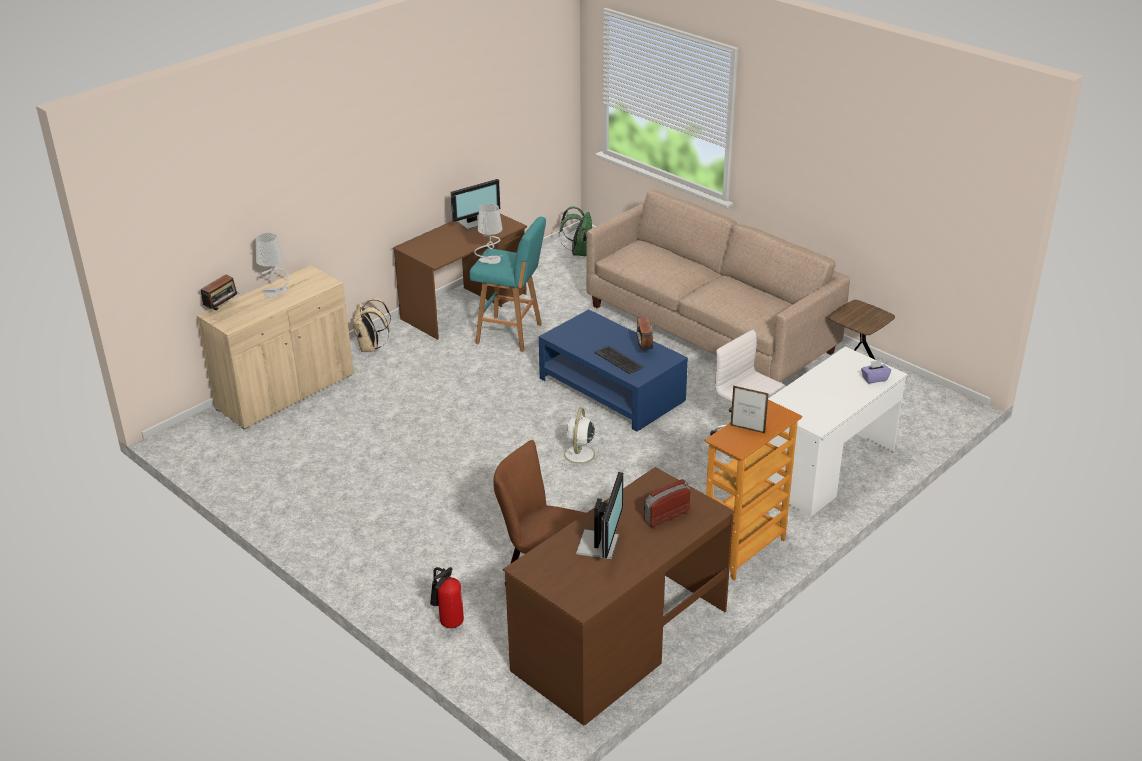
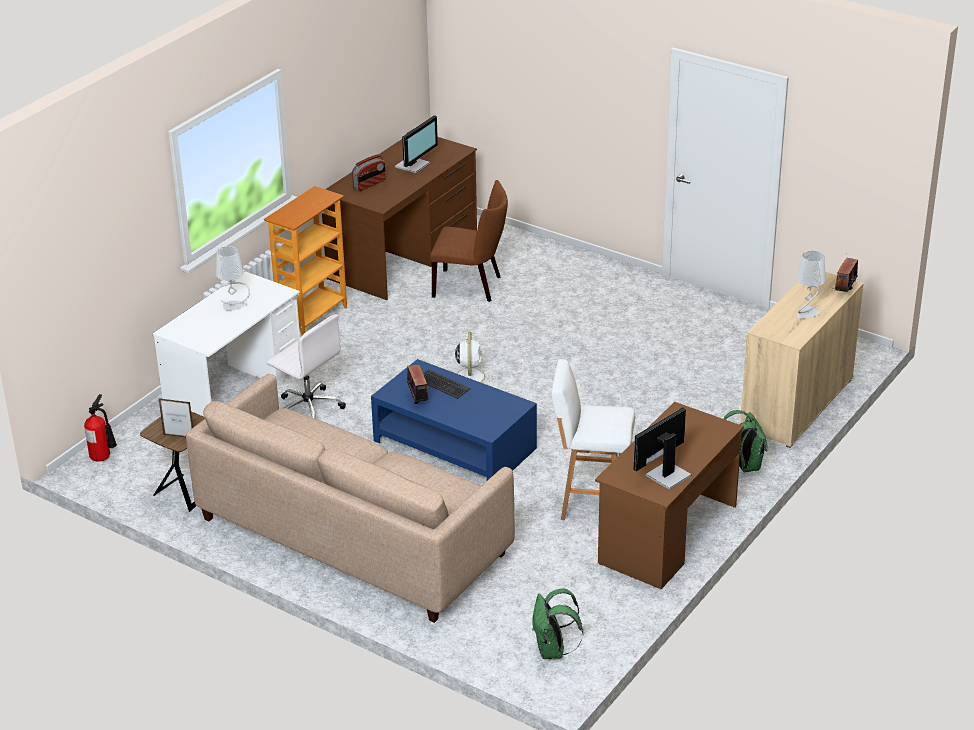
camera: 170 degrees right, 0 degrees up
beige backpack [353,298,391,352] -> green backpack [723,410,767,472]
fire extinguisher [430,567,464,628] -> fire extinguisher moved to [84,394,117,462]
turquoise stool [470,217,546,352] -> white stool [551,359,635,520]
grey table lamp [474,203,503,264] -> grey table lamp moved to [216,246,250,311]
monitor [576,472,623,560] -> monitor turned 150 degrees counterclockwise [395,115,438,174]
picture frame [730,386,769,433] -> picture frame moved to [159,398,193,438]
purple tissue box [861,360,891,384] -> none

